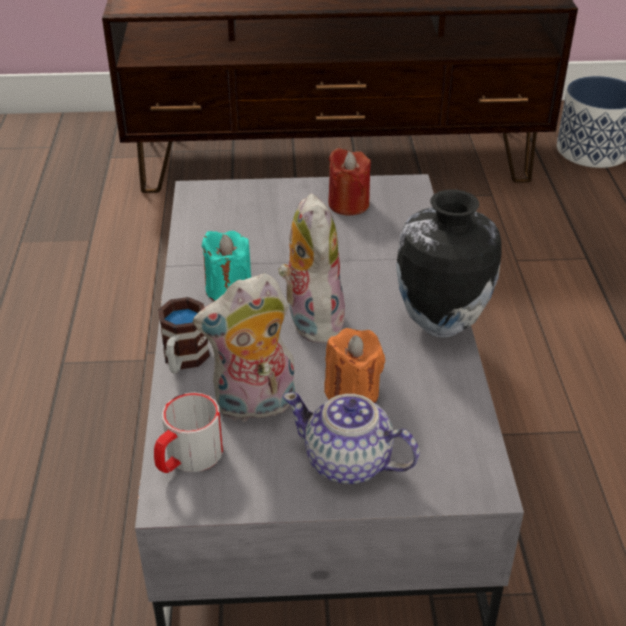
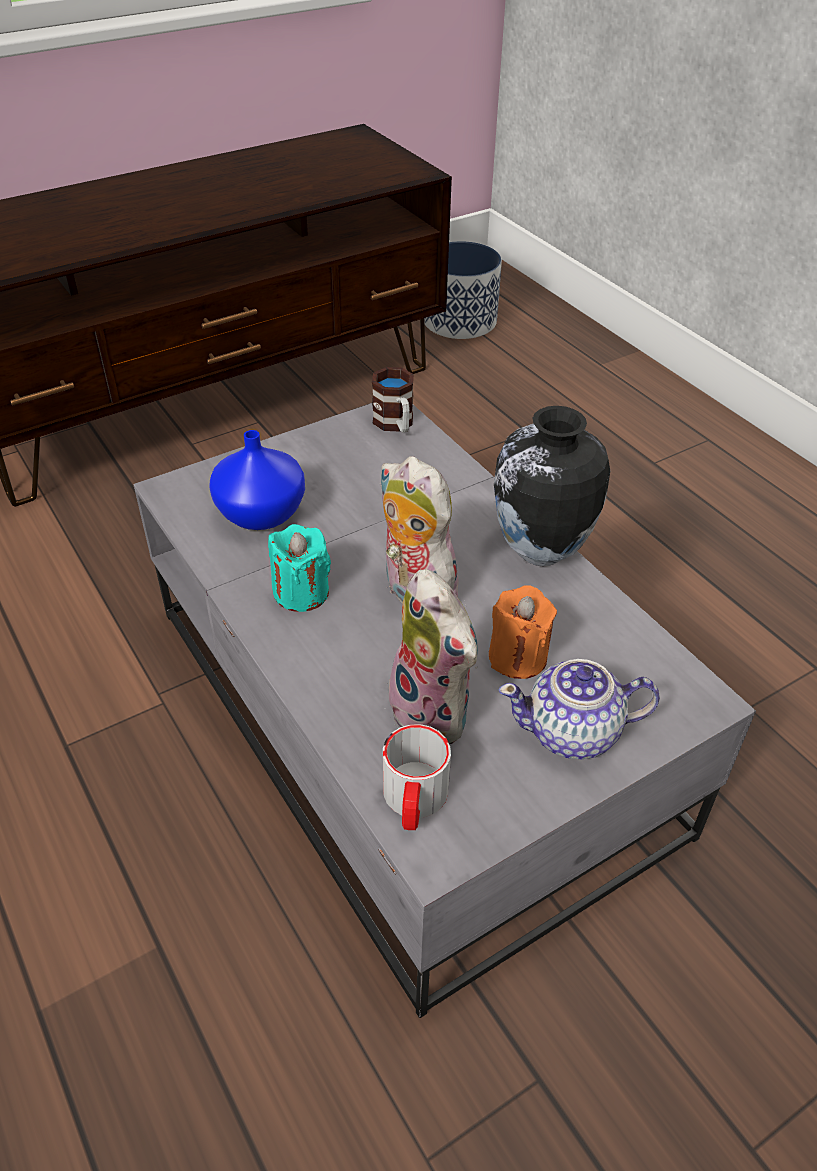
camera: 30 degrees left, 5 degrees up
mug [158,297,210,374] -> mug moved to [372,367,414,433]
plush toy [193,273,295,422] -> plush toy turned 75 degrees counterclockwise [389,569,478,744]
red candle [328,148,371,216] -> none
none -> blue vase [210,430,305,530]

